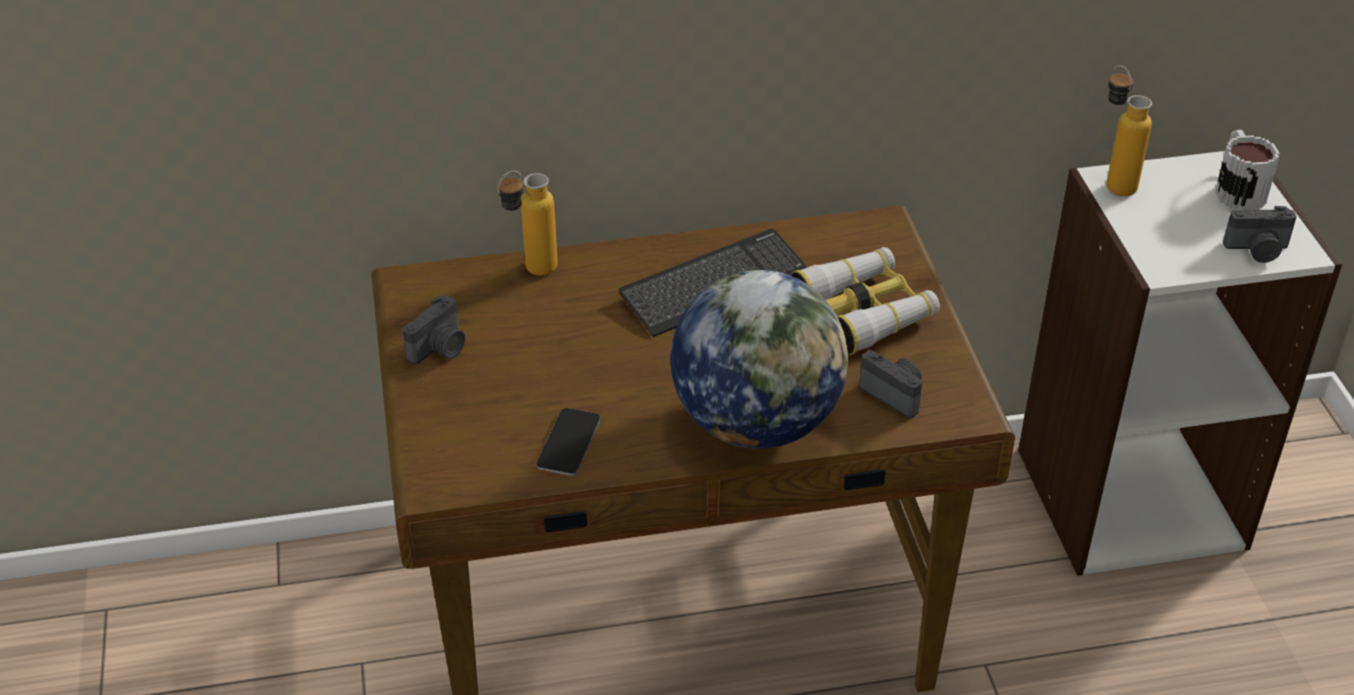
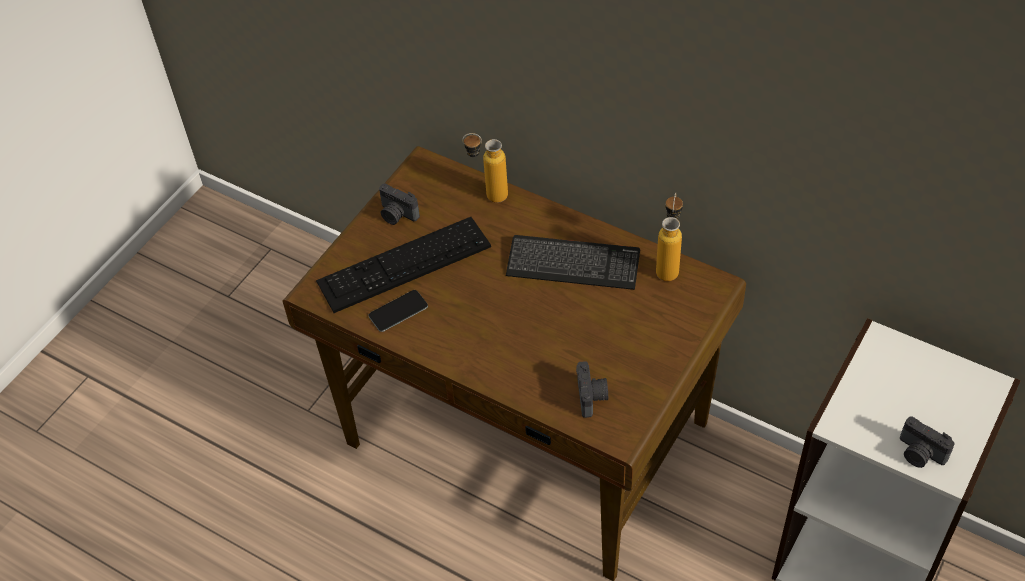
camera: 45 degrees right, 10 degrees up
camera [403,296,465,364] -> camera turned 45 degrees clockwise [379,184,420,225]
globe [671,270,848,449] -> none
binoculars [791,247,940,355] -> none
bottle [1107,65,1152,196] -> bottle moved to [656,192,683,281]
mug [1215,130,1280,211] -> none
none -> keyboard [316,217,491,313]

